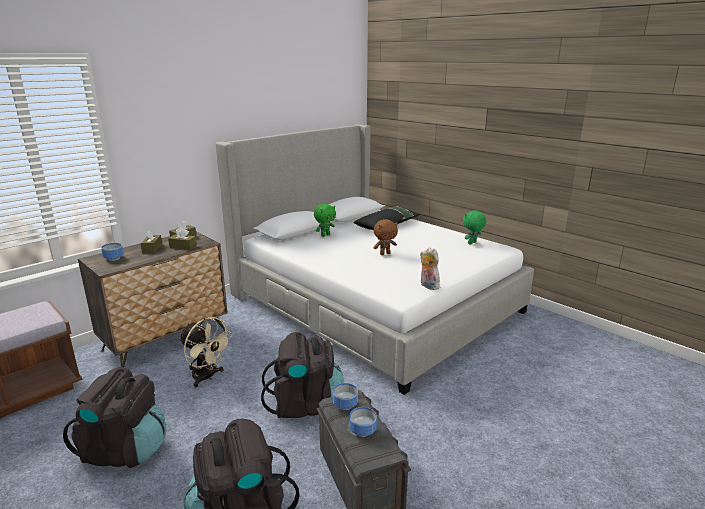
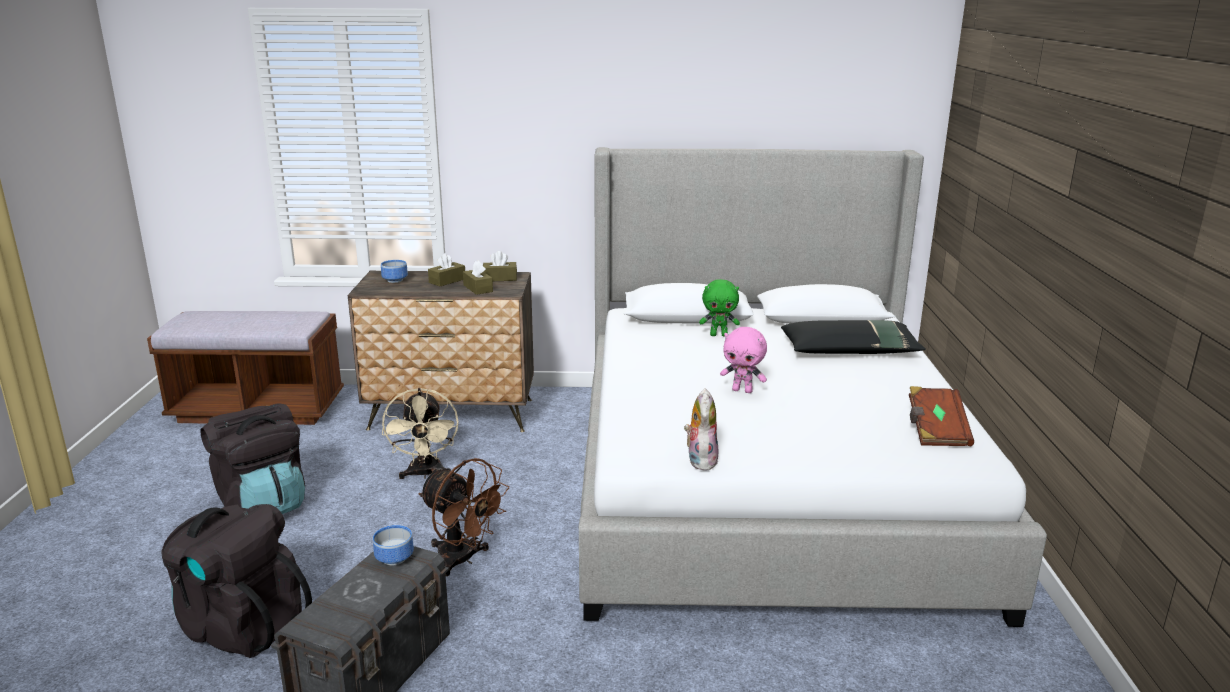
camera: 45 degrees right, 0 degrees up
black backpack [261,332,344,418] -> brown fan [419,458,509,576]
bowl [349,407,377,437] -> none
brown plush toy [373,219,398,255] -> pink plush toy [720,327,767,393]
green plush toy [463,210,487,244] -> brown book [909,386,974,446]

